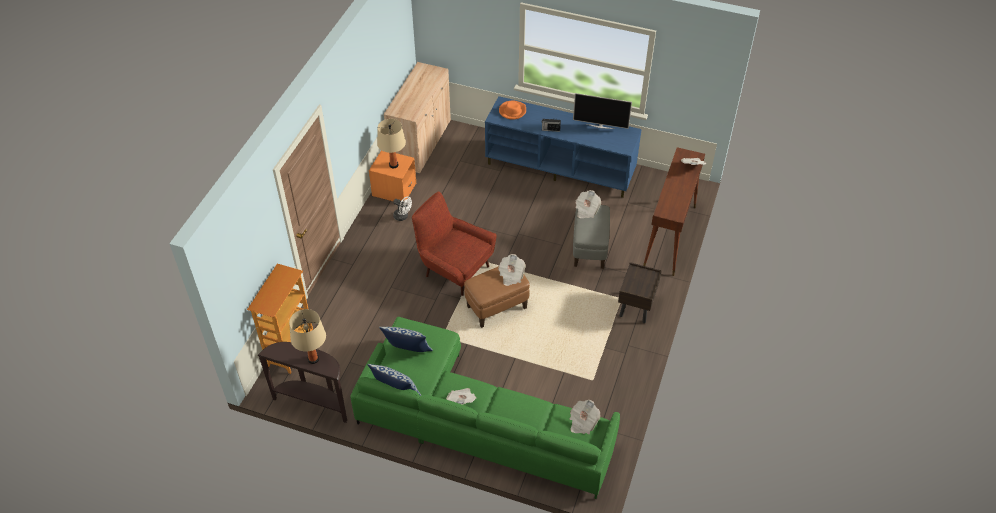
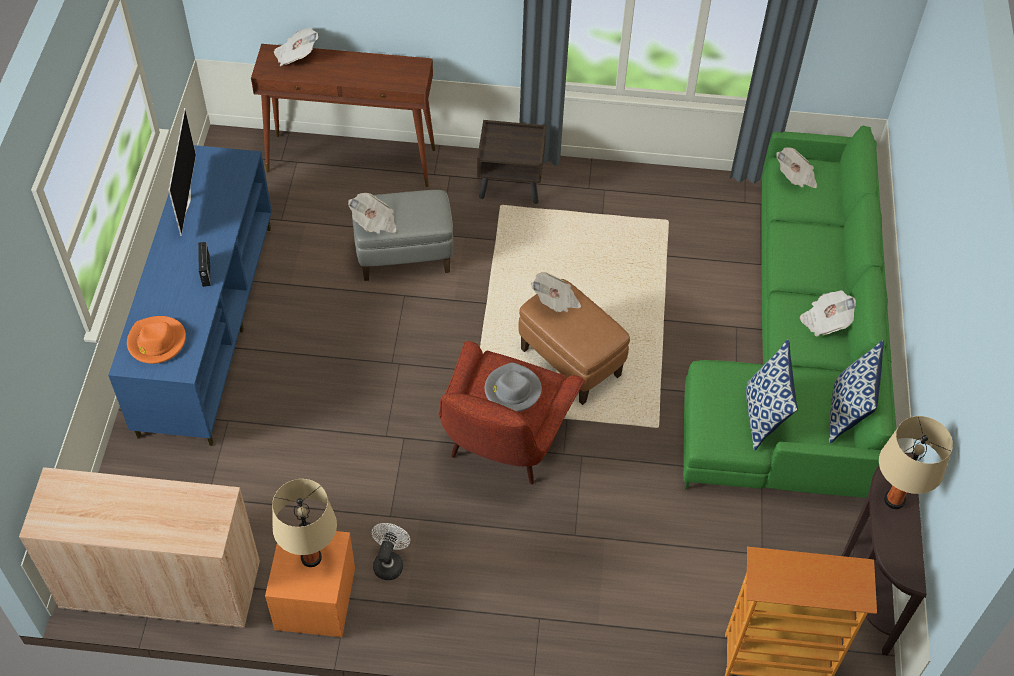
camera: 105 degrees left, 5 degrees up
none -> grey hat [485,362,542,412]

